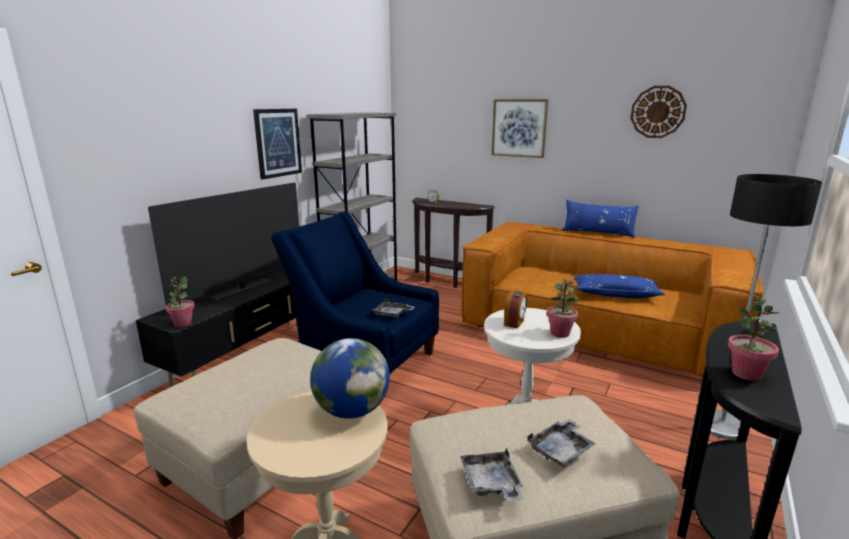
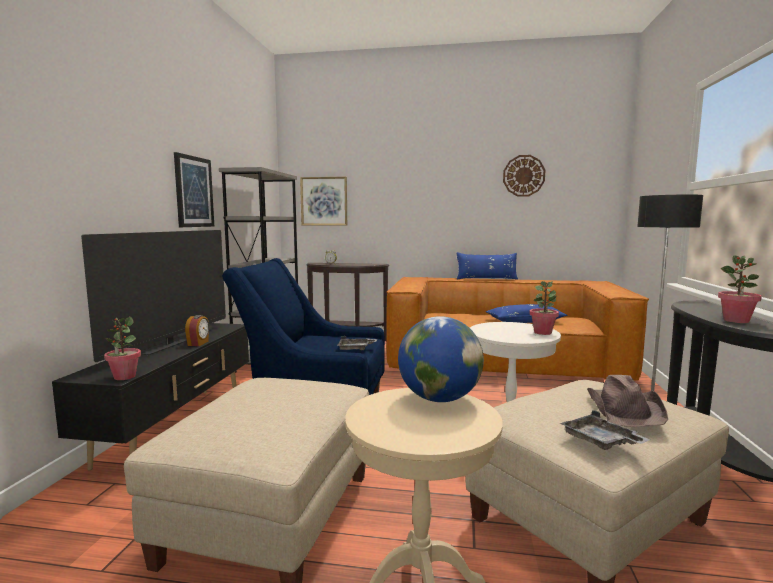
camera: 20 degrees left, 10 degrees down
picture [491,99,548,158] -> picture moved to [300,177,347,225]
alarm clock [504,291,527,328] -> alarm clock moved to [185,315,209,346]
grey tray [527,419,596,467] -> brown hat [587,375,668,427]

